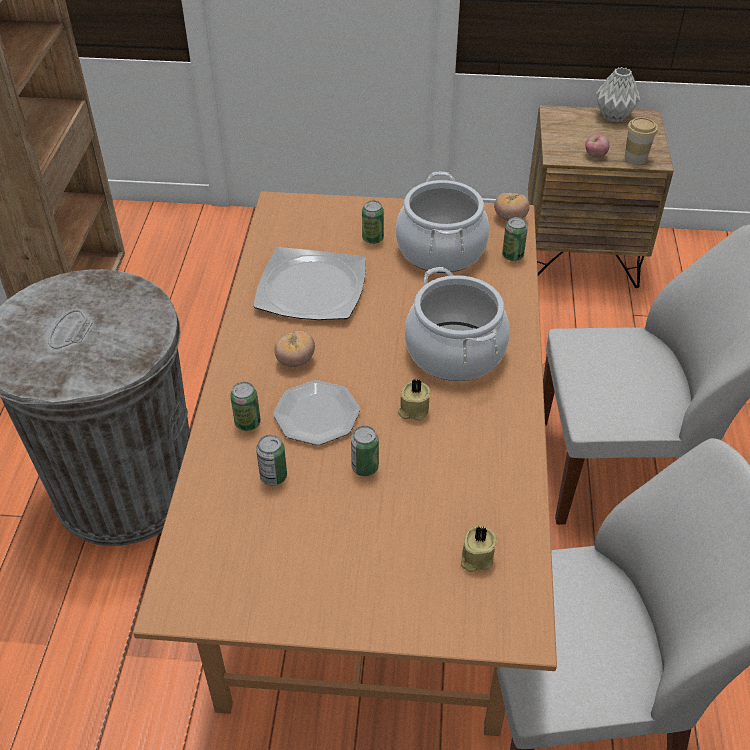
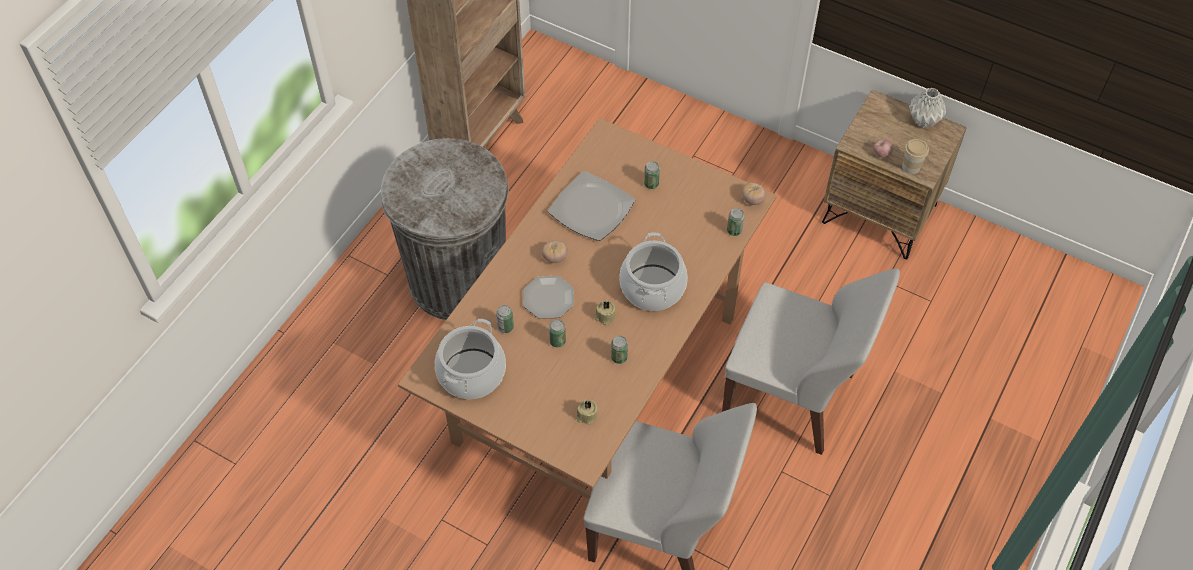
camera: 25 degrees right, 10 degrees up
can [230,382,261,431] -> can moved to [611,336,628,364]
cooking pot [396,172,489,273] -> cooking pot moved to [435,319,506,399]

